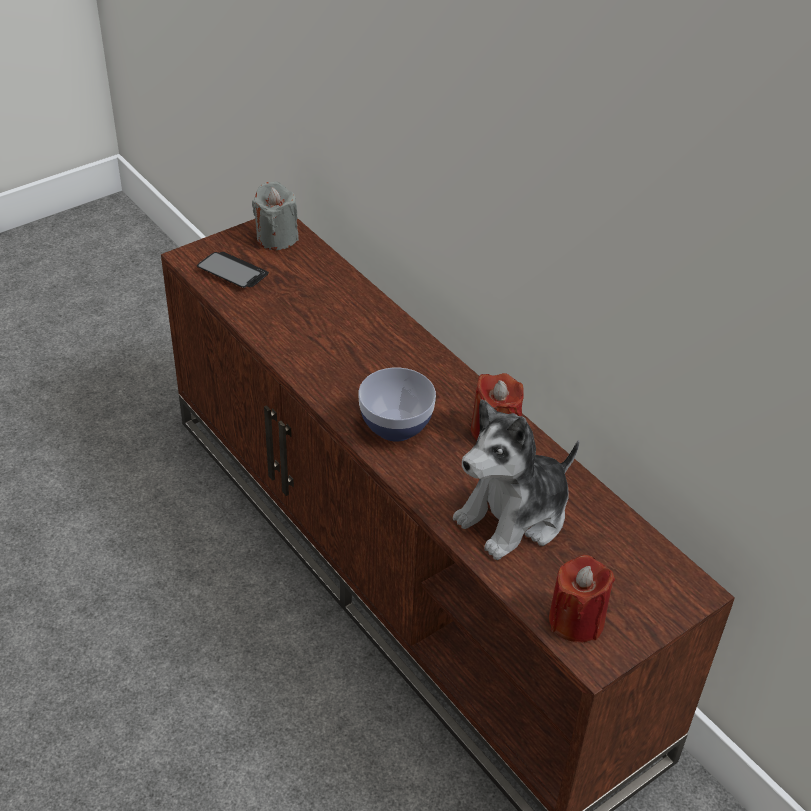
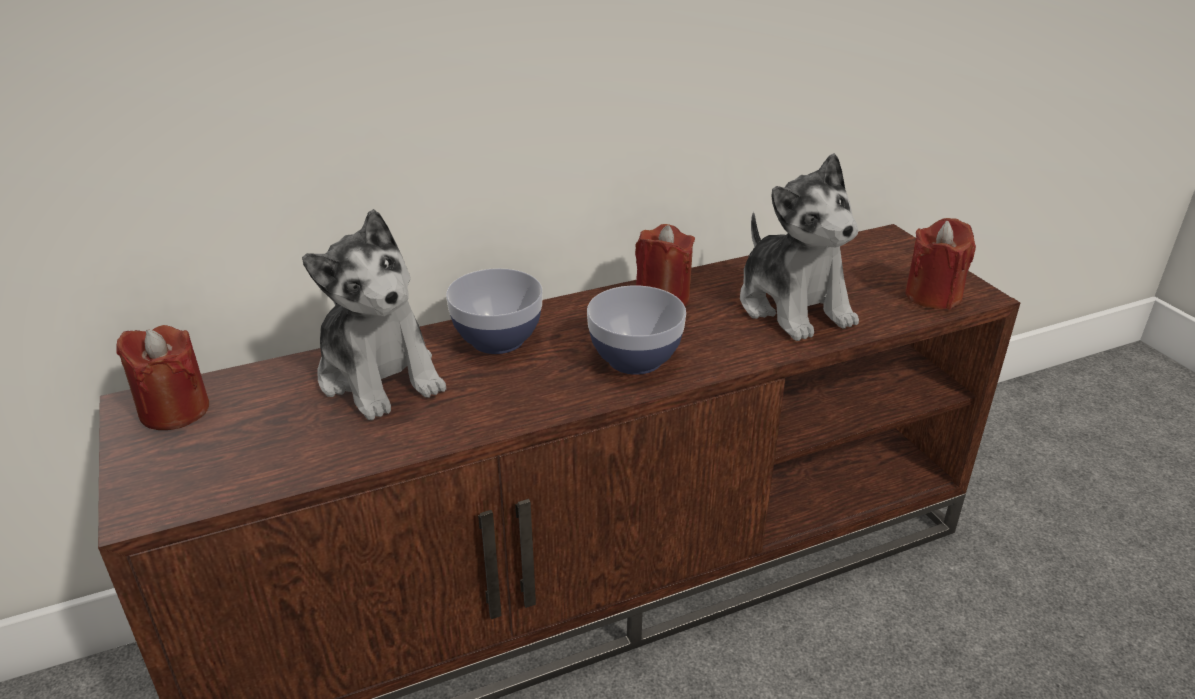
camera: 75 degrees left, 10 degrees down
phone [197,252,269,288] -> none
grey candle [252,181,299,250] -> red candle [116,325,209,430]
none -> plush toy [302,209,446,420]
none -> bowl [446,268,543,354]

